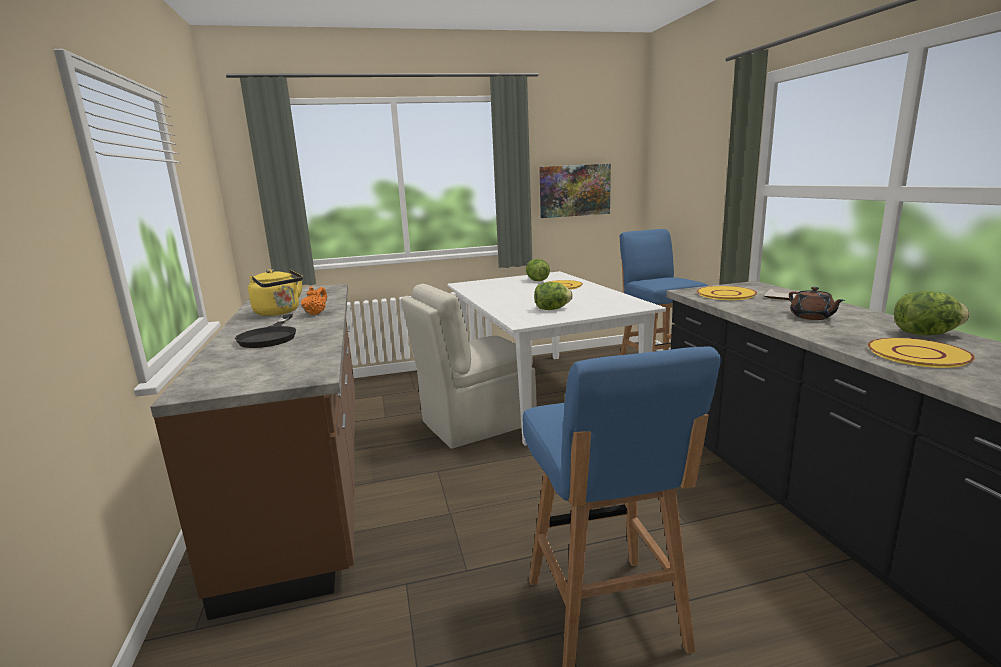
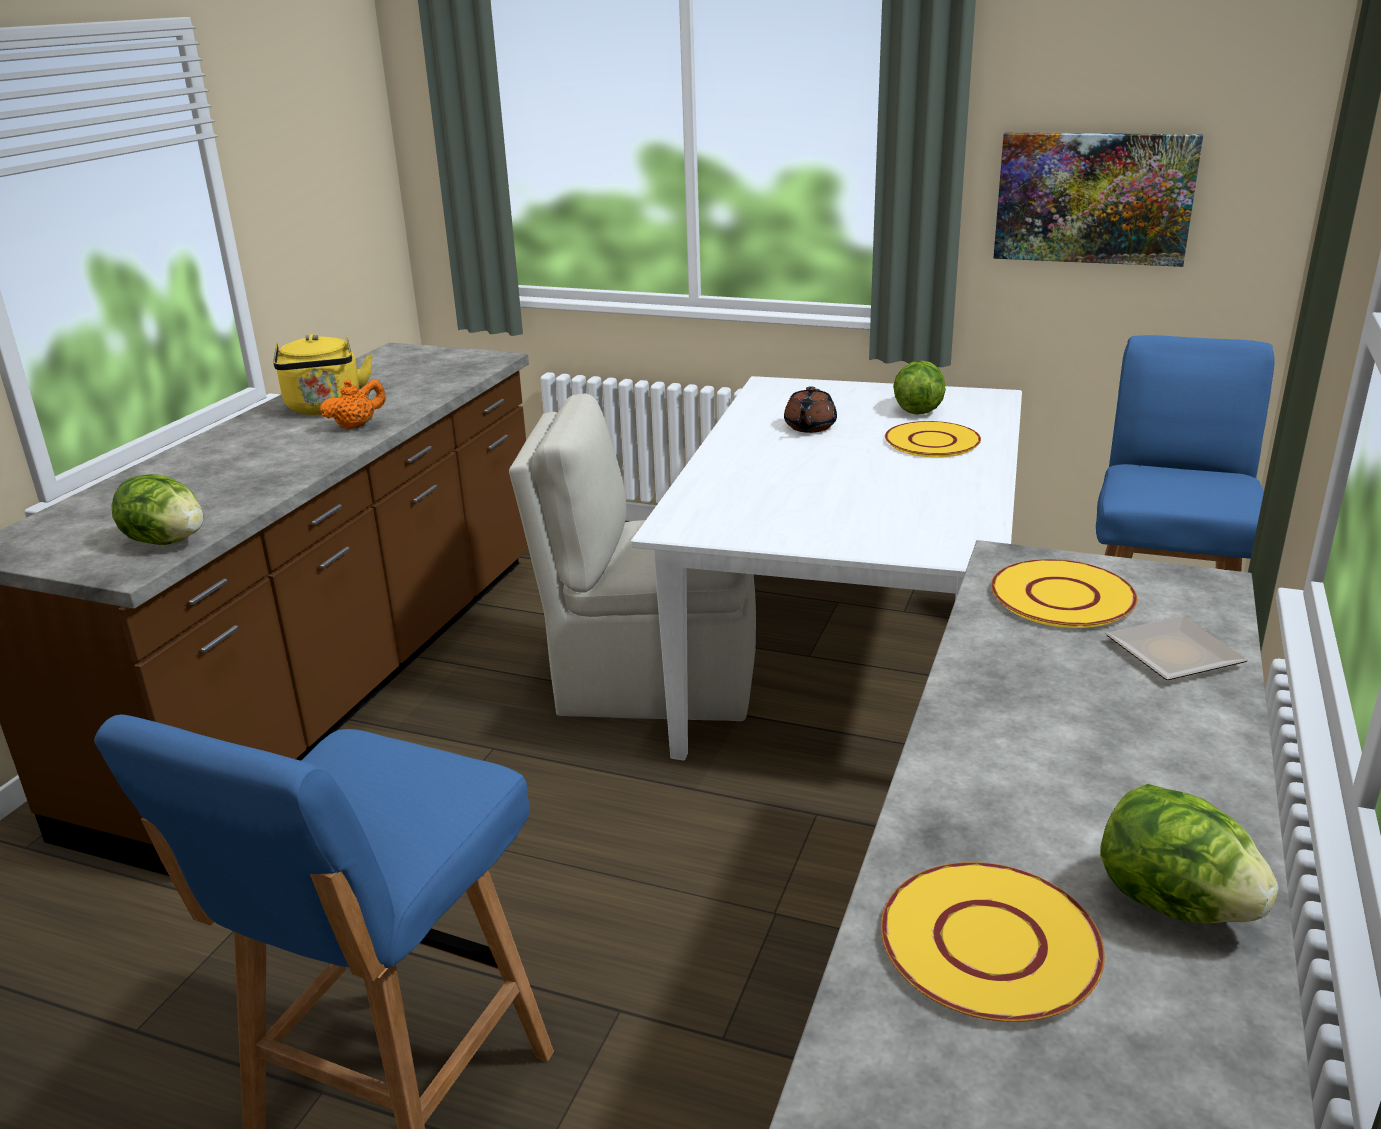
camera: 35 degrees right, 10 degrees up
black frying pan [235,314,296,348] -> none
lettuce [534,282,573,310] -> lettuce moved to [111,474,204,545]
brown teapot [789,287,845,320] -> brown teapot moved to [784,386,837,433]

